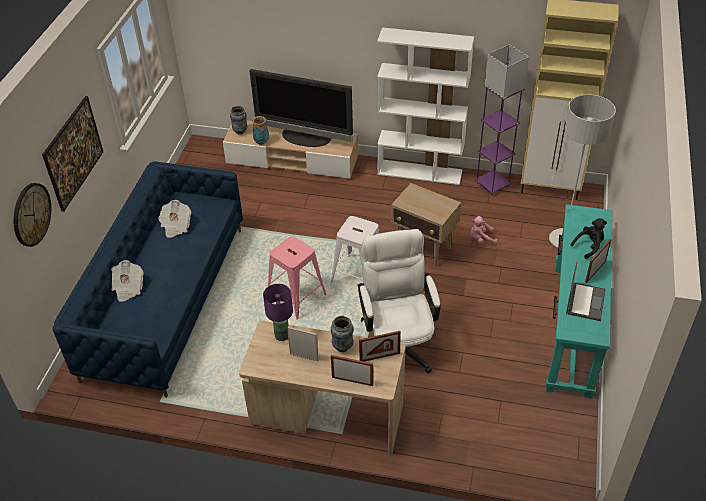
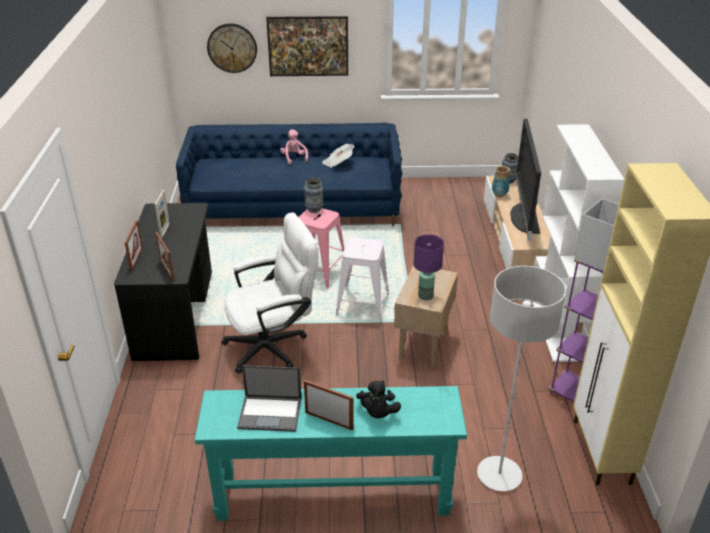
camera: 75 degrees right, 10 degrees down
newspaper [111,260,143,302] -> none
beige desk [239,321,406,455] -> black desk [114,203,212,361]
purple table lamp [263,284,293,341] -> purple table lamp moved to [414,234,444,300]
vase [330,316,354,352] -> vase moved to [304,178,324,213]
pink plush toy [471,216,498,245] -> pink plush toy moved to [280,129,308,165]
black plush toy [571,218,607,259] -> black plush toy turned 45 degrees clockwise [356,380,401,418]

